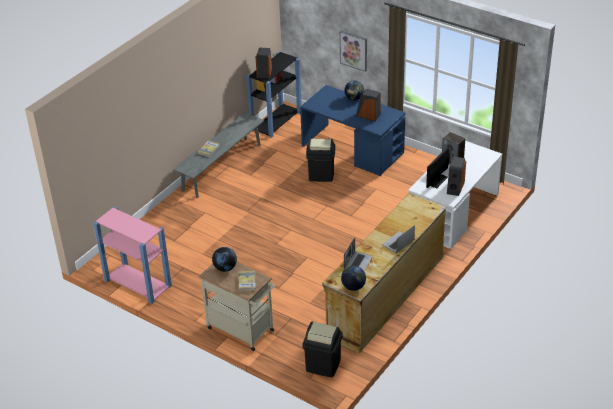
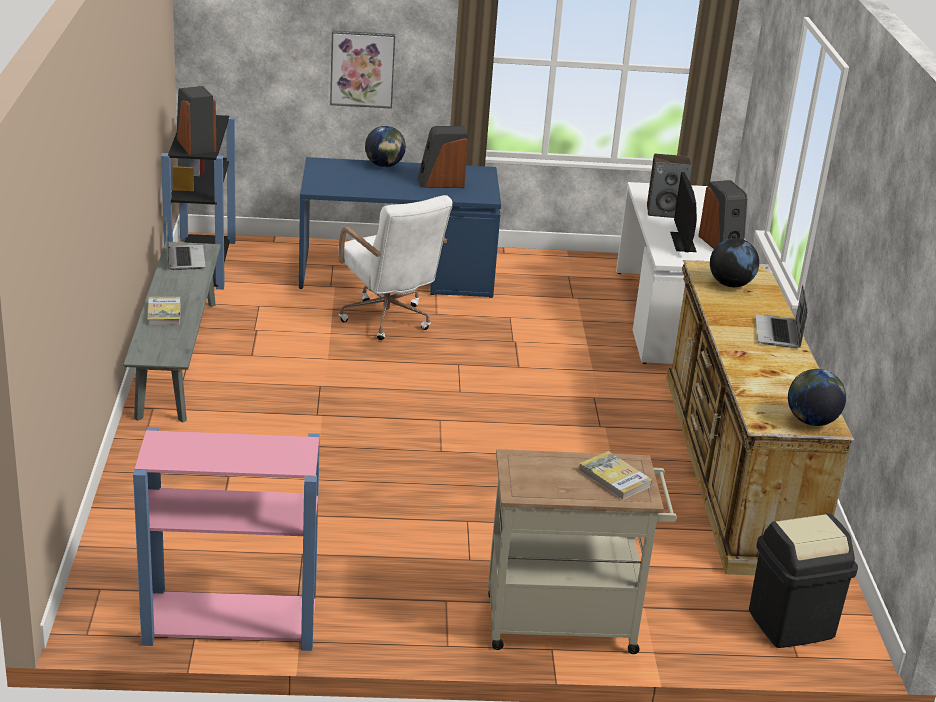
camera: 40 degrees left, 10 degrees down
globe [212,247,237,272] -> globe moved to [710,238,759,287]
black trash can [306,139,335,182] -> white office chair [338,195,452,340]
laptop [344,238,373,271] -> laptop moved to [166,215,206,270]

